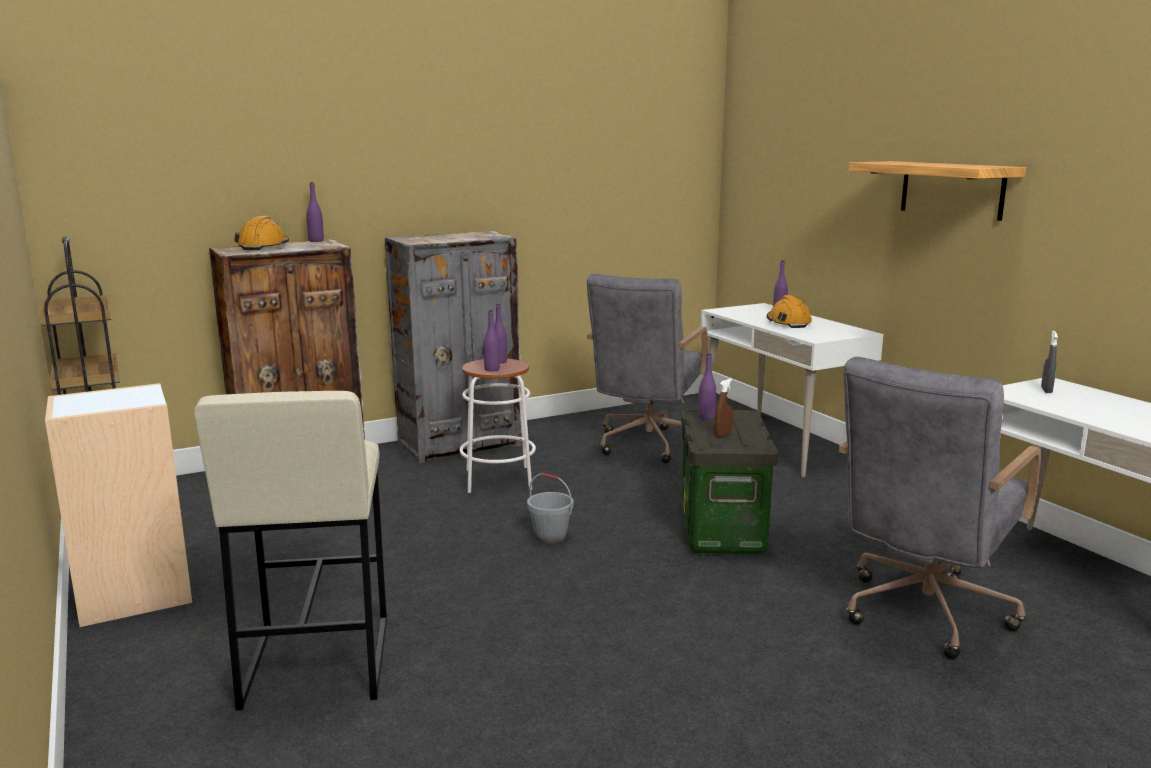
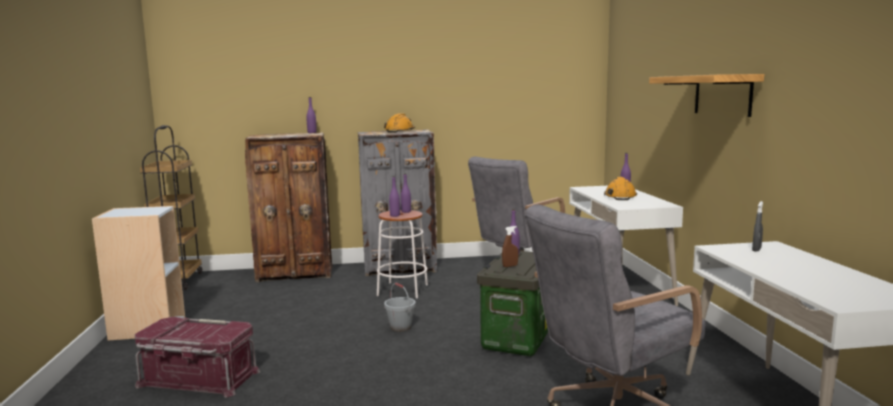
camera: 20 degrees right, 5 degrees down
beige stool [194,391,387,711] -> red storage box [135,317,261,397]
orange hard hat [234,216,289,250] -> orange hard hat moved to [384,113,415,133]

